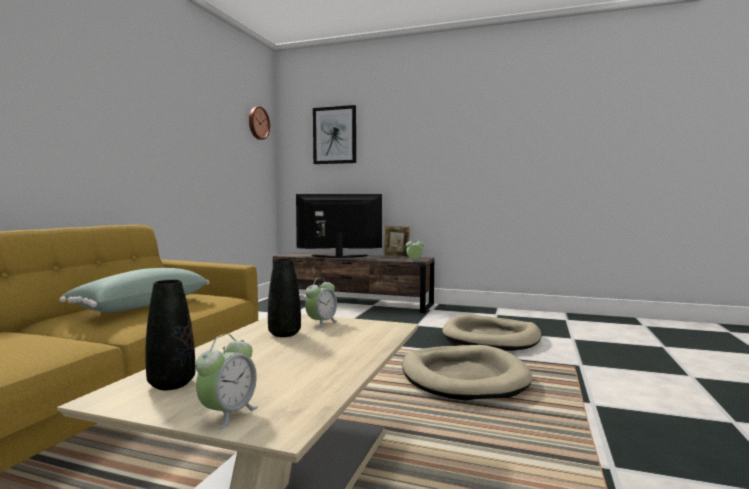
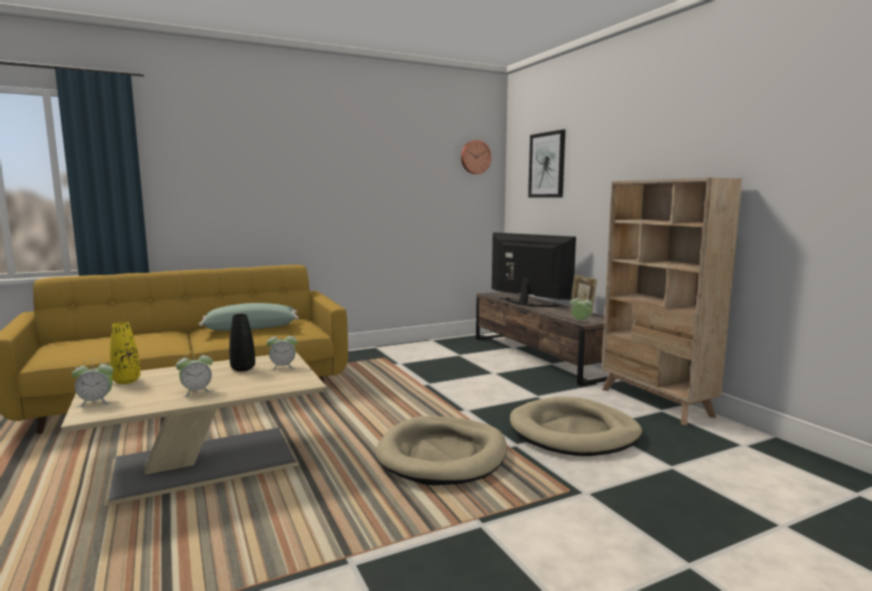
camera: 45 degrees right, 5 degrees up
black vase [145,280,195,390] -> yellow vase [110,322,141,384]
none -> alarm clock [176,351,213,397]
none -> beige bookcase [602,178,742,425]

